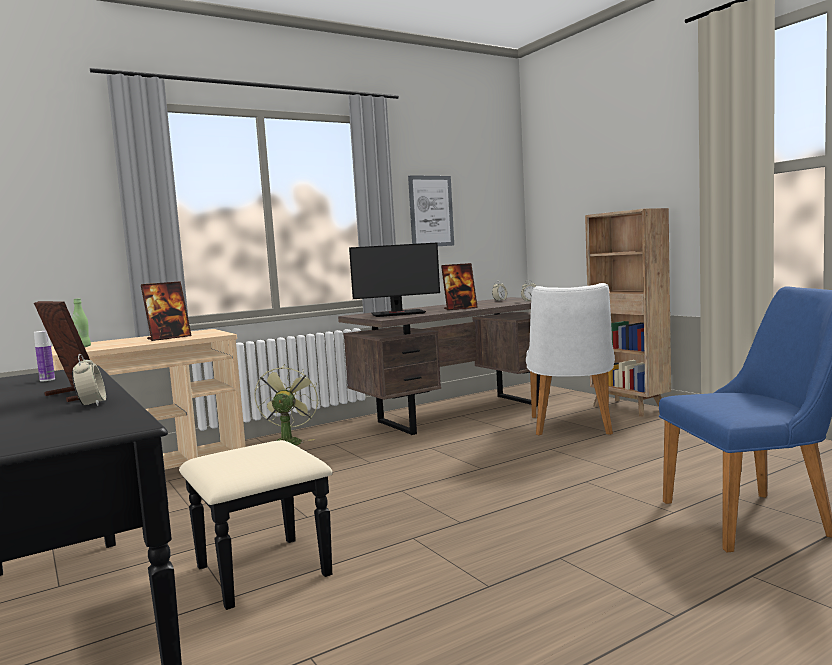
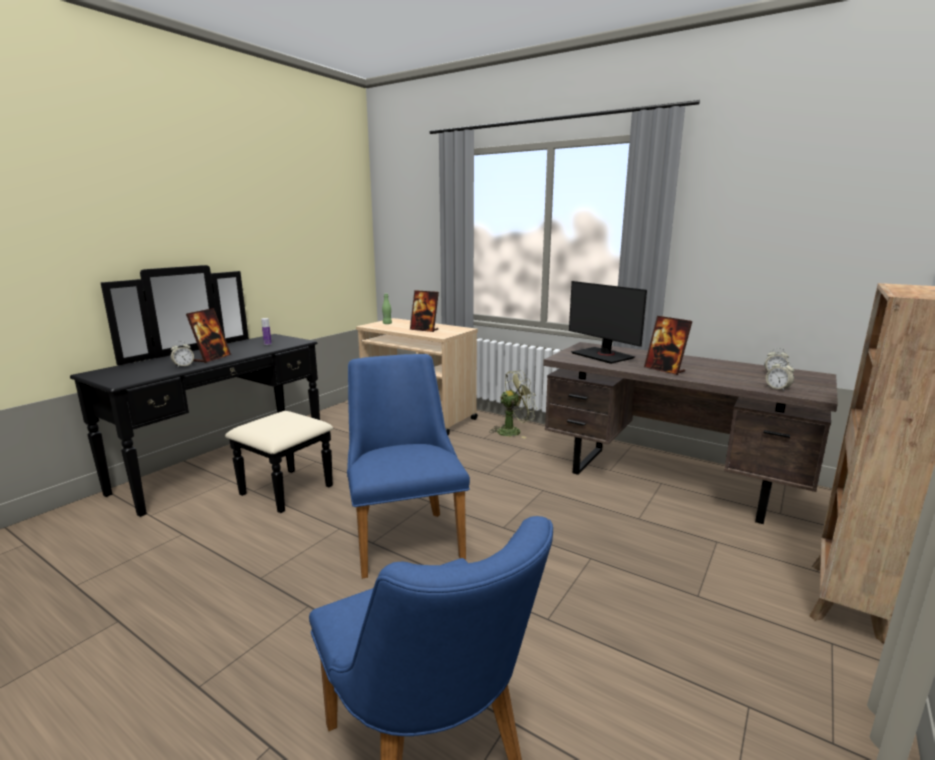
camera: 65 degrees right, 10 degrees up
picture [408,175,454,246] -> none
white chair [526,283,615,435] -> none
none -> blue chair [347,354,470,579]

